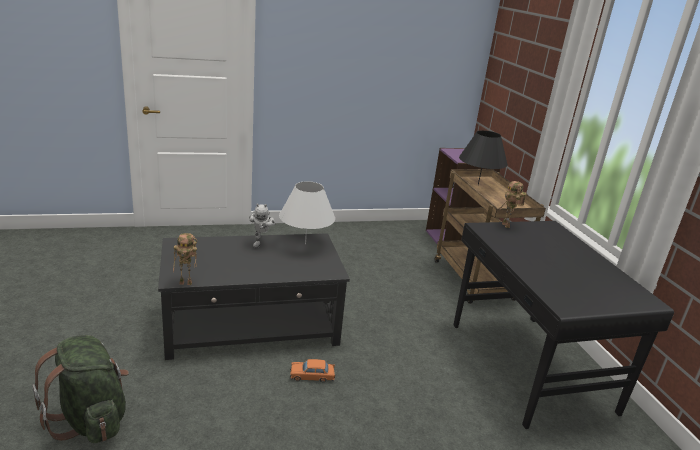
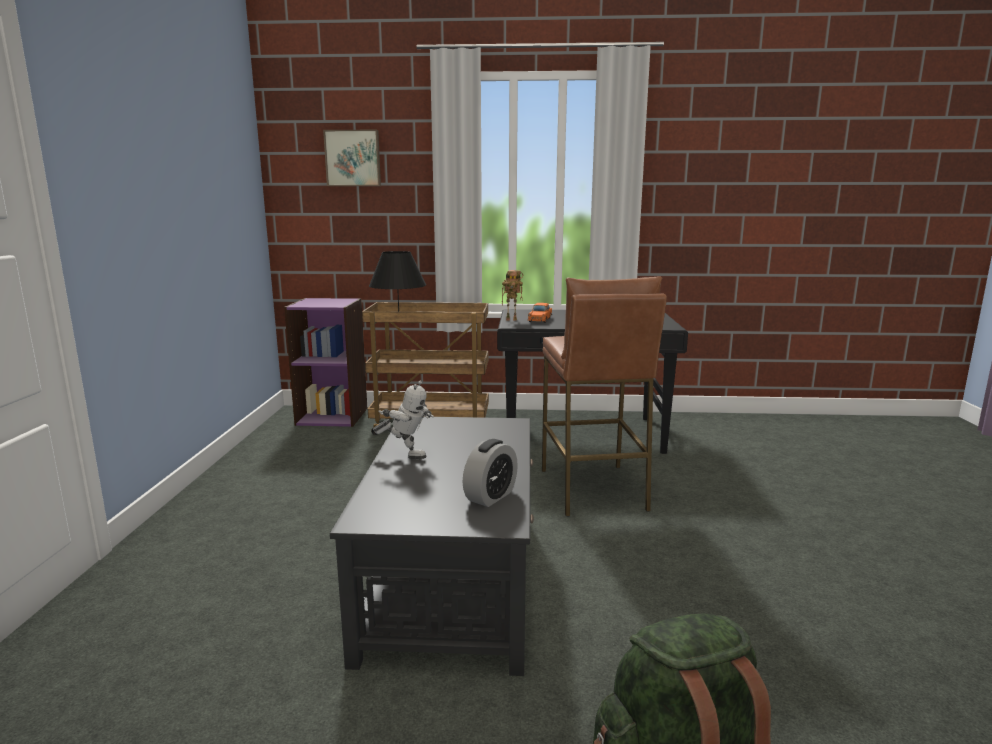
camera: 70 degrees left, 10 degrees down
toy robot [173,233,197,285] -> none
white table lamp [279,181,335,244] -> none
orange toy car [290,359,335,382] -> orange toy car moved to [528,303,552,323]
none -> picture [323,130,381,186]
none -> alarm clock [463,439,518,507]
none -> brown stool [542,276,667,517]

